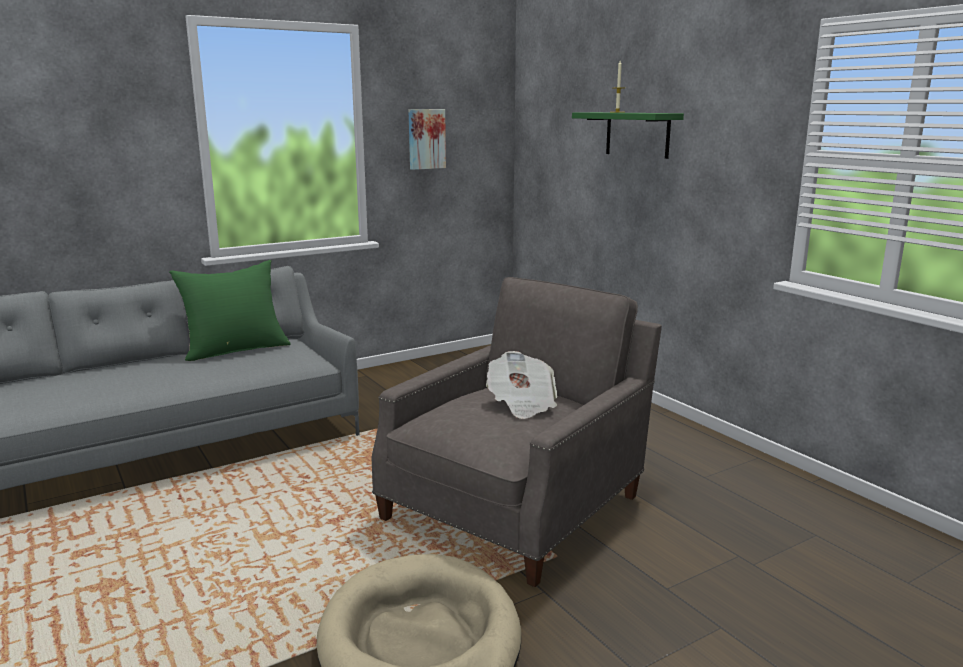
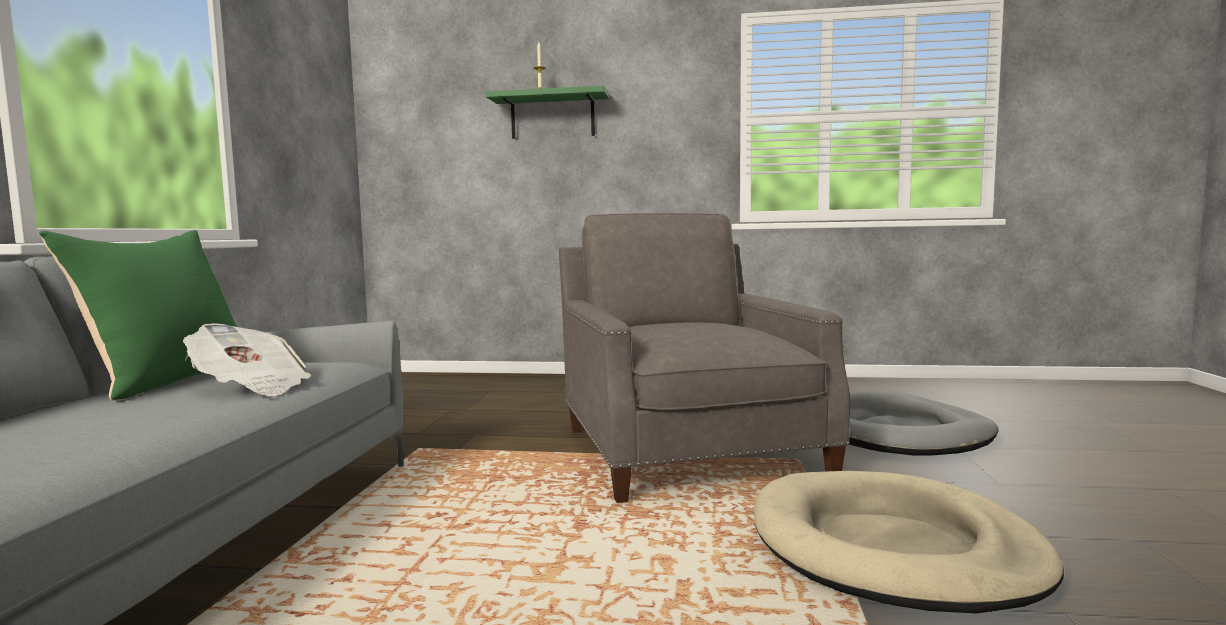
camera: 50 degrees left, 10 degrees down
picture [408,109,446,170] -> none
newspaper [486,351,557,419] -> newspaper moved to [183,323,311,396]
none -> grey dog bed [849,391,998,455]

